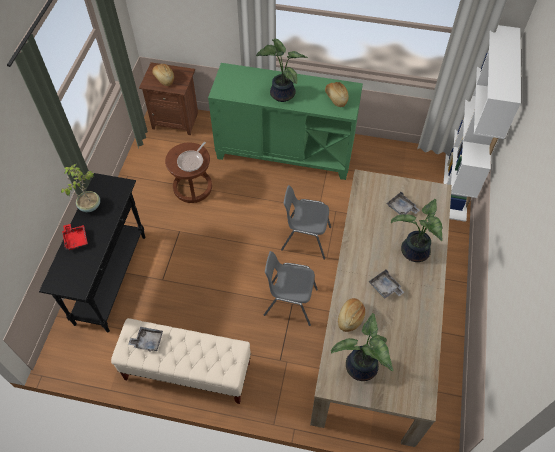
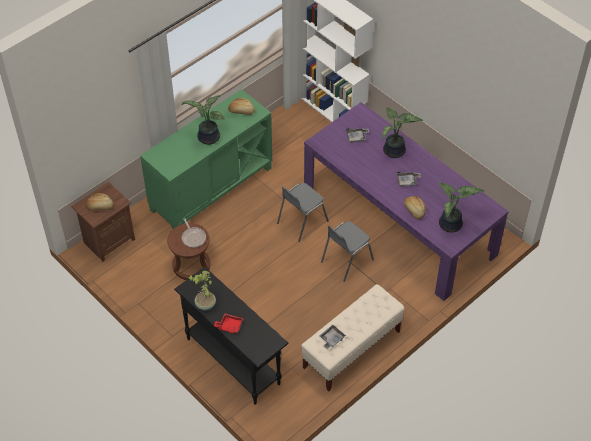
camera: 55 degrees left, 5 degrees down
beige dining table [310,169,452,447] -> purple dining table [304,102,509,301]

